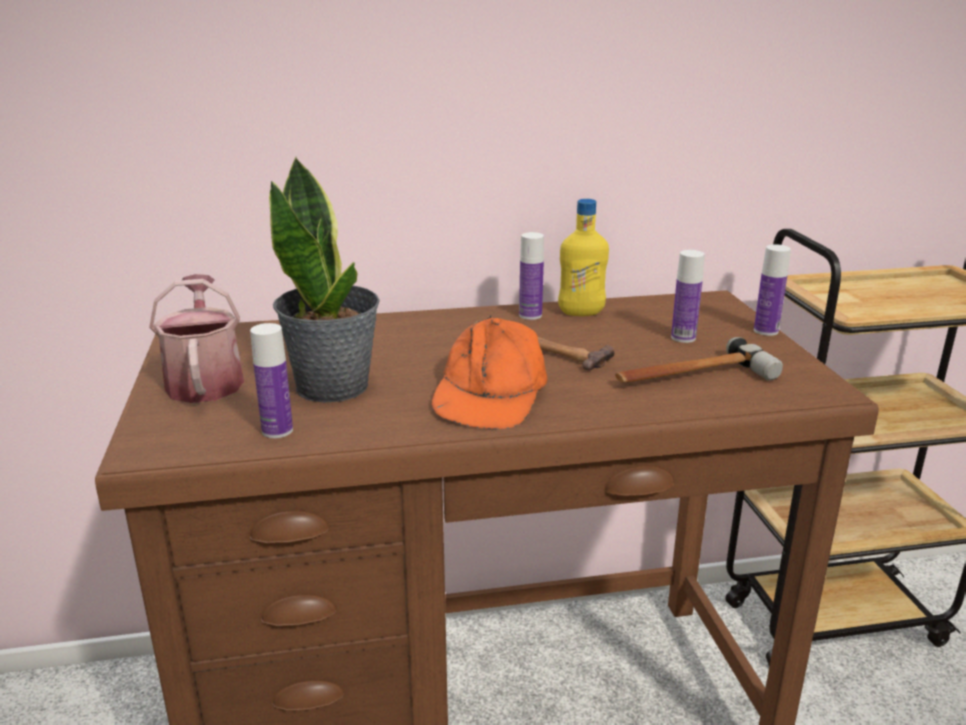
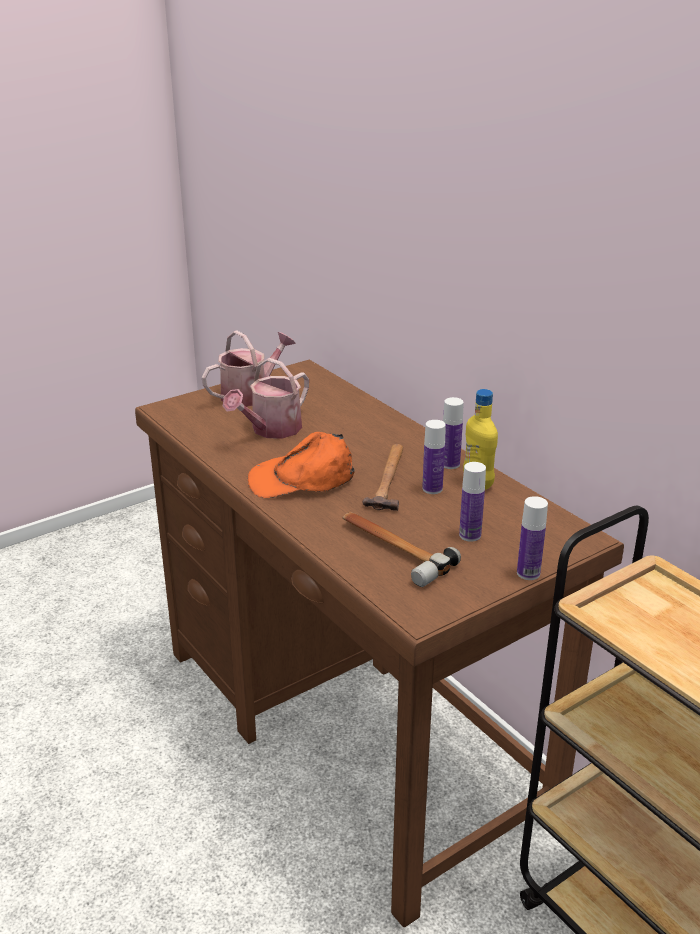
camera: 65 degrees right, 5 degrees up
bottle [250,323,293,438] -> bottle moved to [422,420,446,494]
potted plant [269,156,380,403] -> watering can [223,358,309,439]

